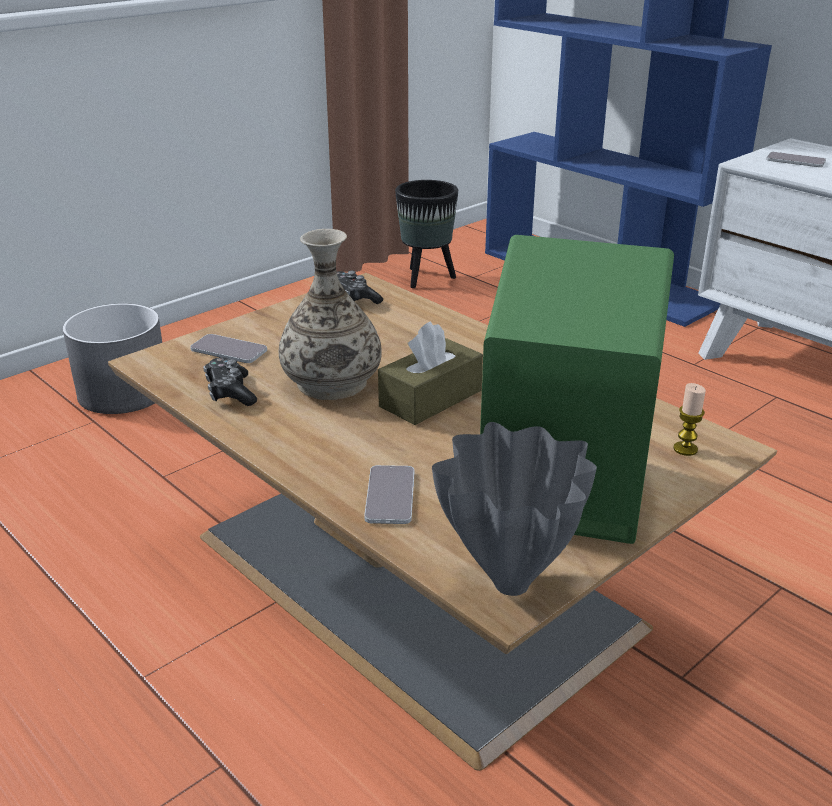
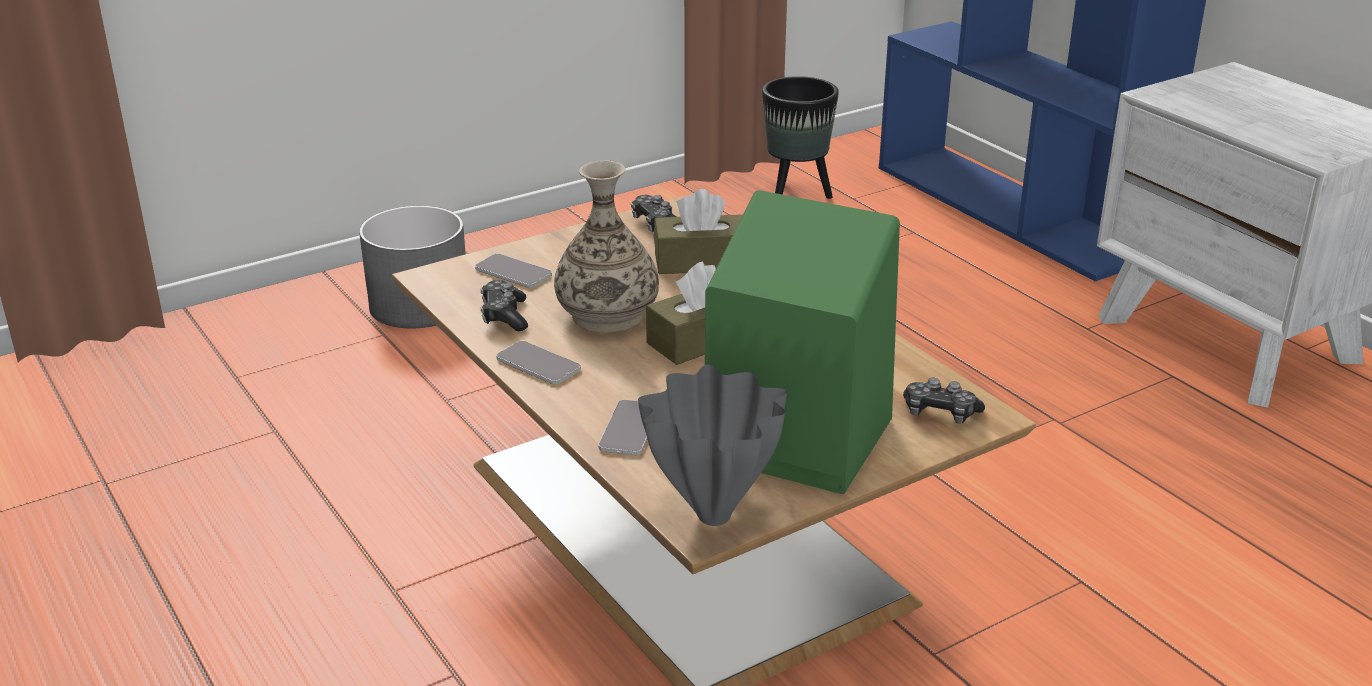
camera: 10 degrees right, 0 degrees up
candle [673,383,706,456] -> game controller [903,378,985,424]
phone [766,152,826,167] -> phone moved to [496,341,581,384]
none -> brown tissue box [654,189,743,274]

